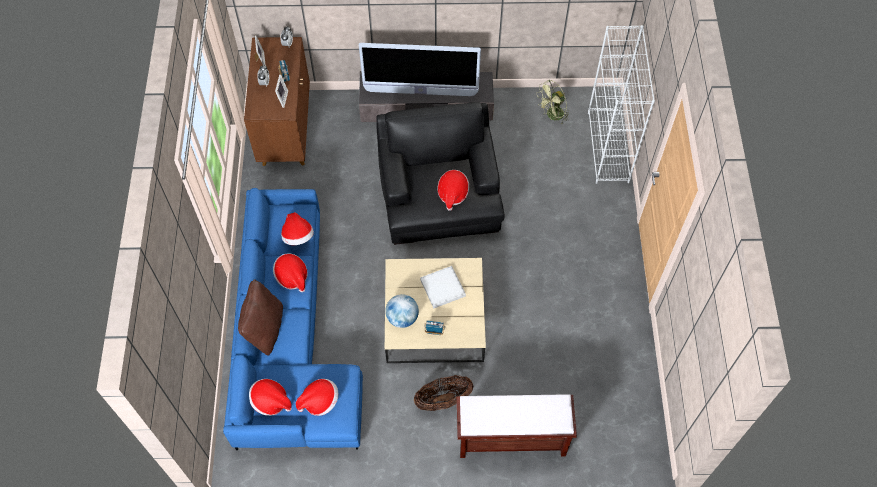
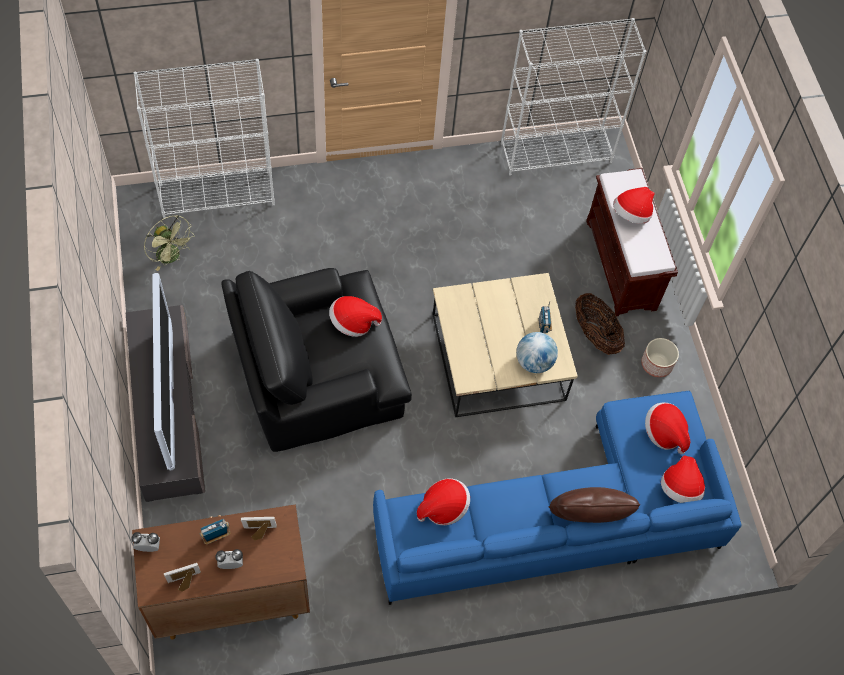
camera: 105 degrees left, 0 degrees up
hat [273,253,308,292] -> hat moved to [613,187,655,224]
white tray [420,266,466,308] -> none
none -> white bookcase [501,18,646,176]
none -> planter [641,338,679,377]

